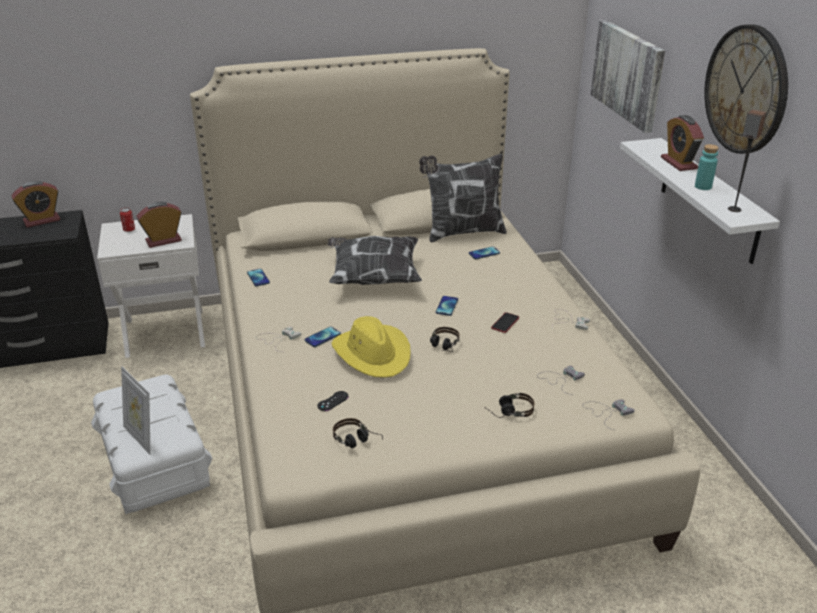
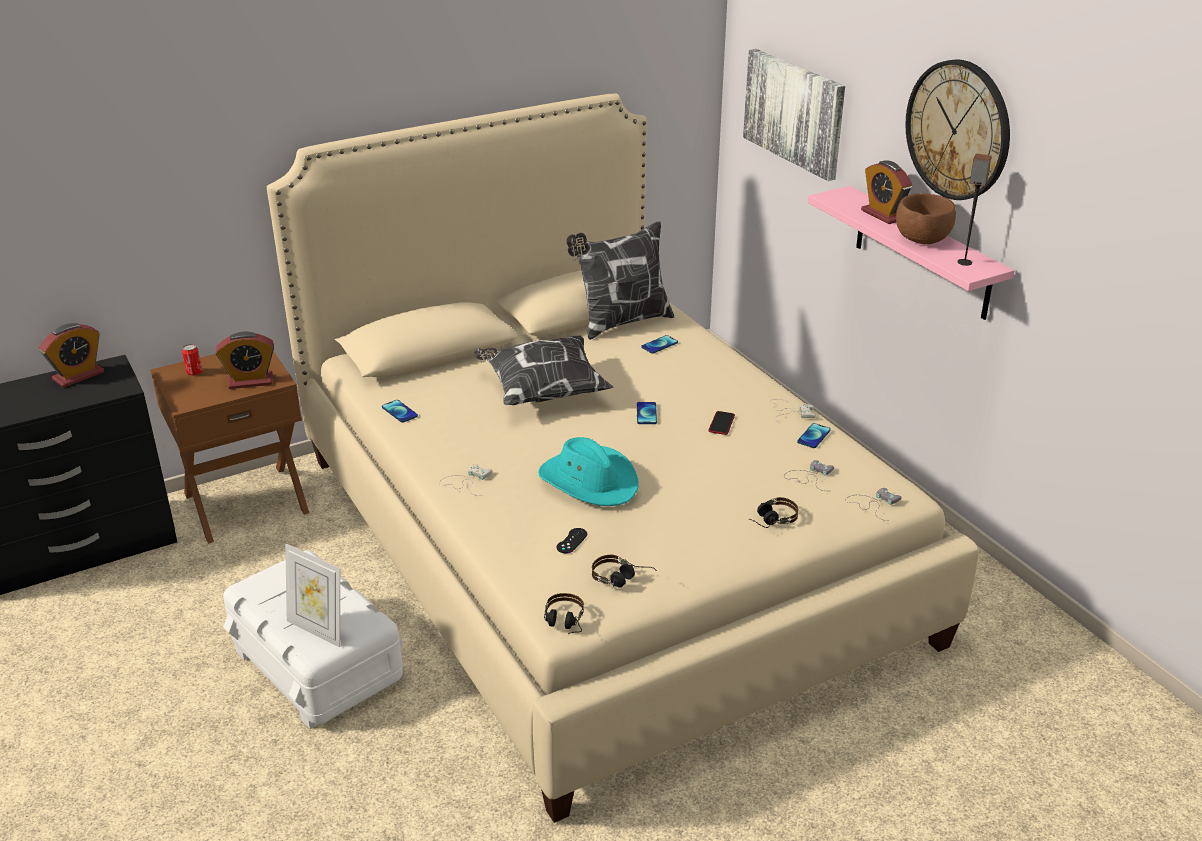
camera: 15 degrees left, 0 degrees up
white nightstand [97,214,205,358] -> brown nightstand [150,351,309,544]
alarm clock [137,202,182,248] -> alarm clock turned 150 degrees counterclockwise [216,332,274,389]
phone [305,326,341,347] -> phone moved to [797,423,831,448]
yellow hat [331,316,410,378] -> turquoise hat [538,437,639,506]
headphones [430,327,460,352] -> headphones moved to [544,593,584,634]
white shelf [620,138,780,264] -> pink shelf [808,186,1015,320]
turquoise bottle [695,144,719,190] -> brown bowl [896,193,956,245]

